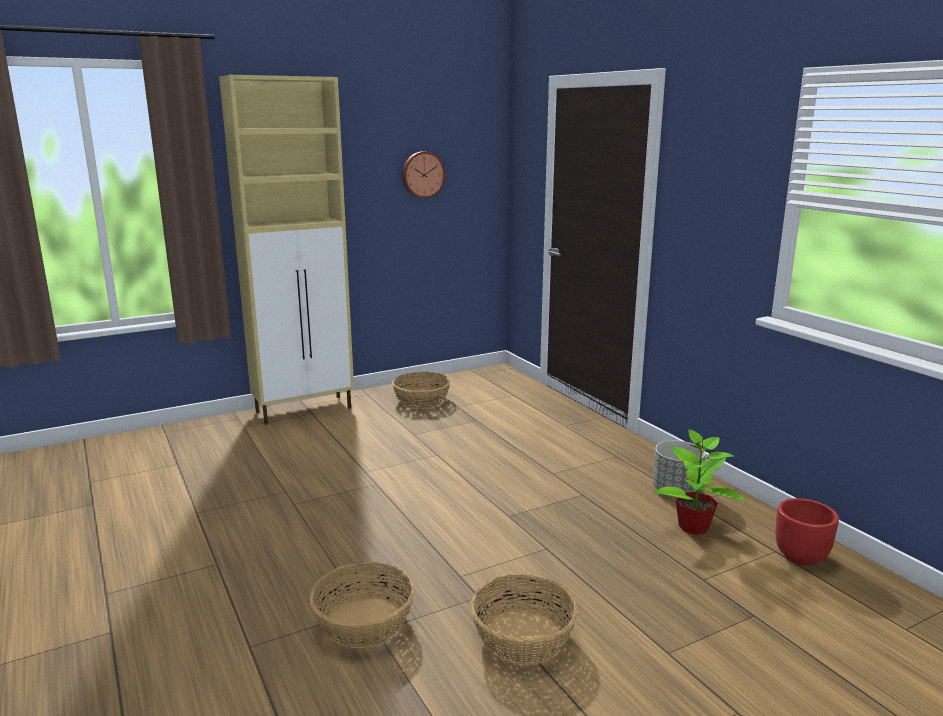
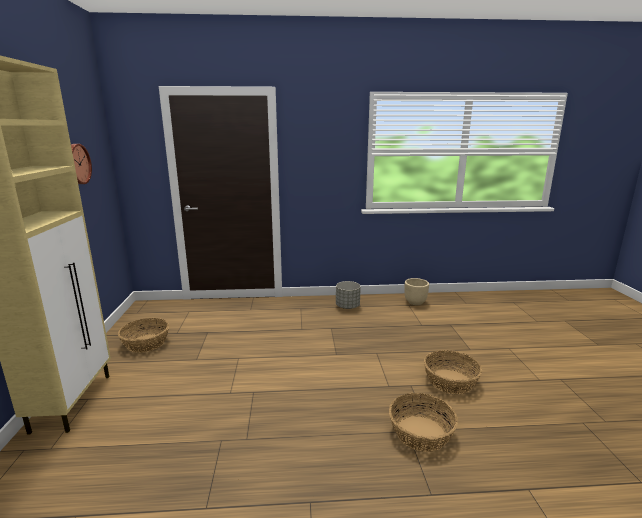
camera: 65 degrees left, 0 degrees up
potted plant [655,429,746,535] -> none
red planter [776,498,839,566] -> beige planter [405,278,429,305]

